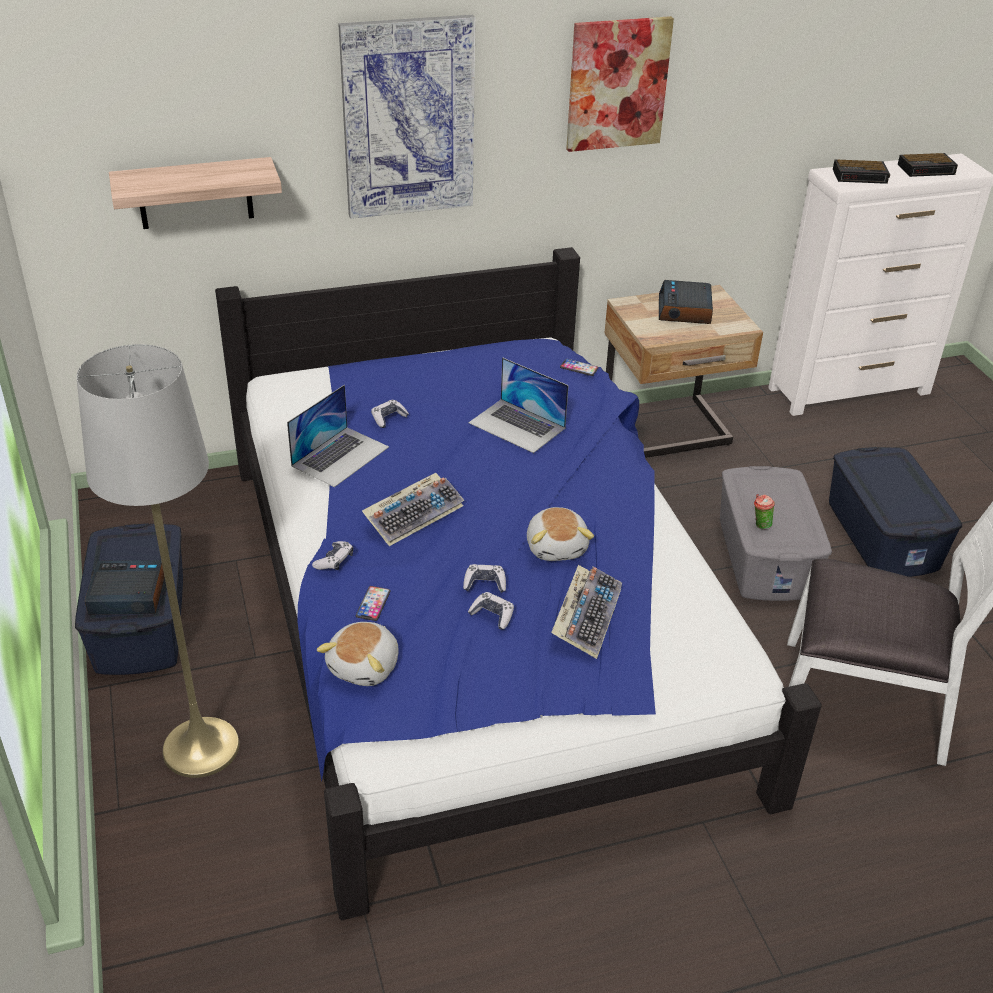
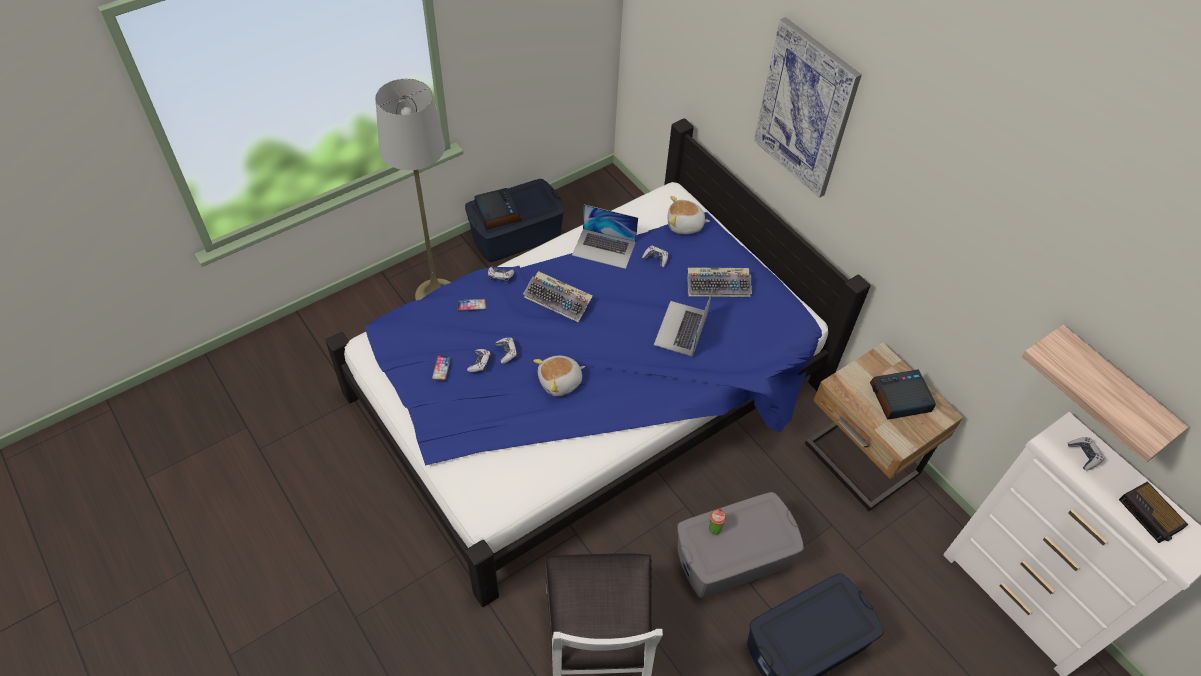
camera: 70 degrees right, 15 degrees up
shelf [109,157,282,229] -> shelf moved to [1022,325,1189,463]
plush toy [317,622,399,686] -> plush toy moved to [668,196,710,234]
keyboard [551,565,622,659] -> keyboard moved to [687,268,752,297]
phone [560,359,599,376] -> phone moved to [431,355,451,381]
picture [566,16,674,152] -> none
alarm clock [833,159,890,184] -> game controller [1068,437,1104,471]

